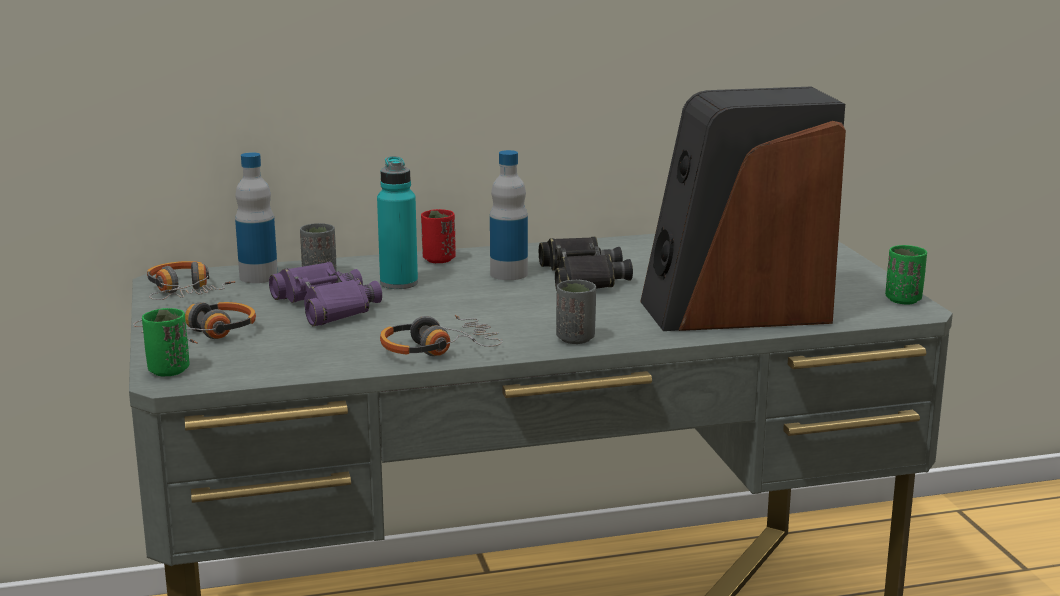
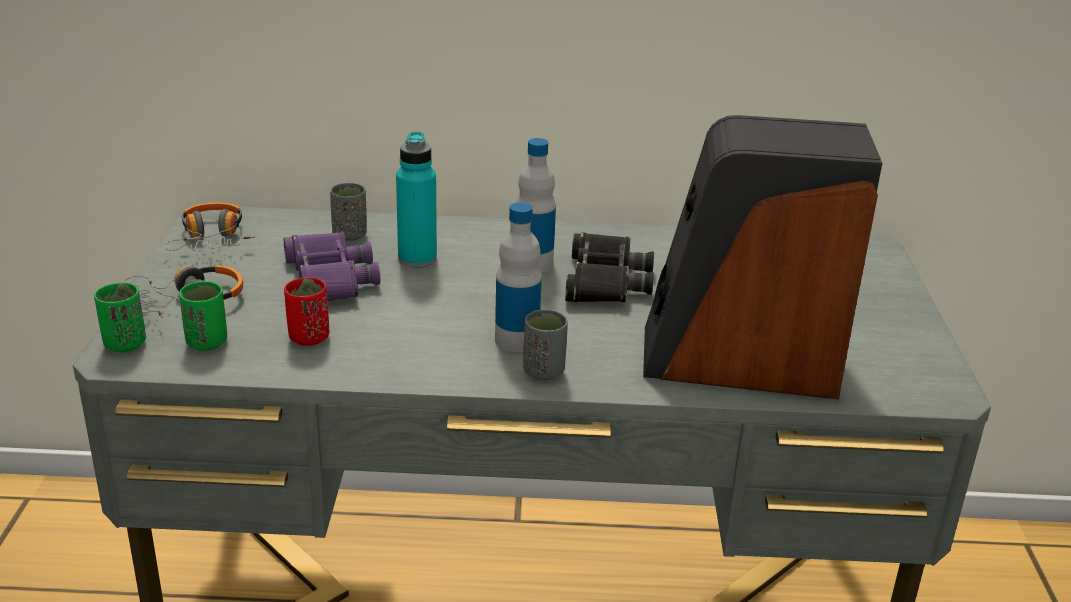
camera: 15 degrees right, 10 degrees up
bottle [235,152,278,283] -> bottle moved to [495,202,542,352]
headphones [380,315,503,356] -> none
red cup [421,209,456,263] -> red cup moved to [284,277,329,346]
green cup [885,245,927,304] -> green cup moved to [179,281,227,351]

